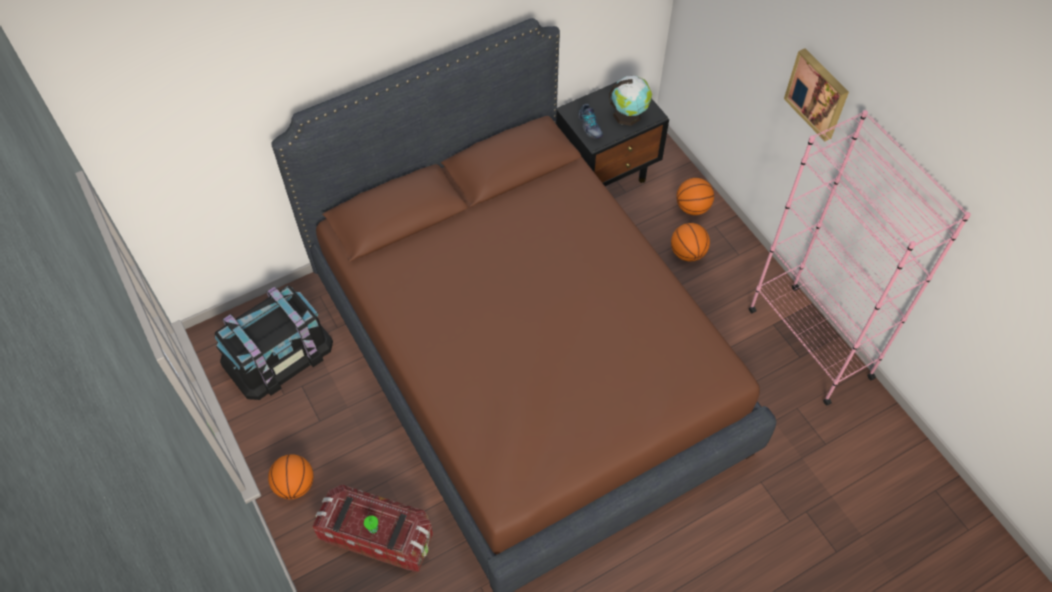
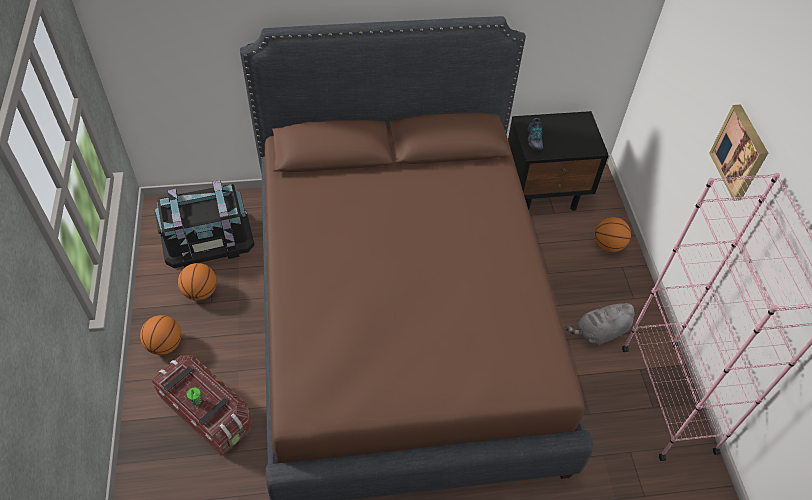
camera: 20 degrees right, 5 degrees down
globe [609,76,652,126] -> none
basketball [671,223,710,261] -> basketball moved to [178,263,217,301]
none -> grey plush toy [566,301,635,346]

